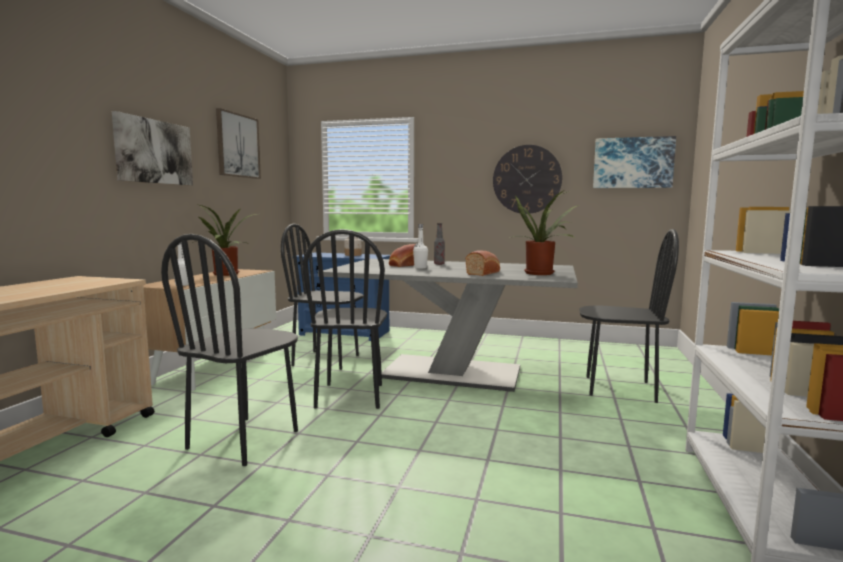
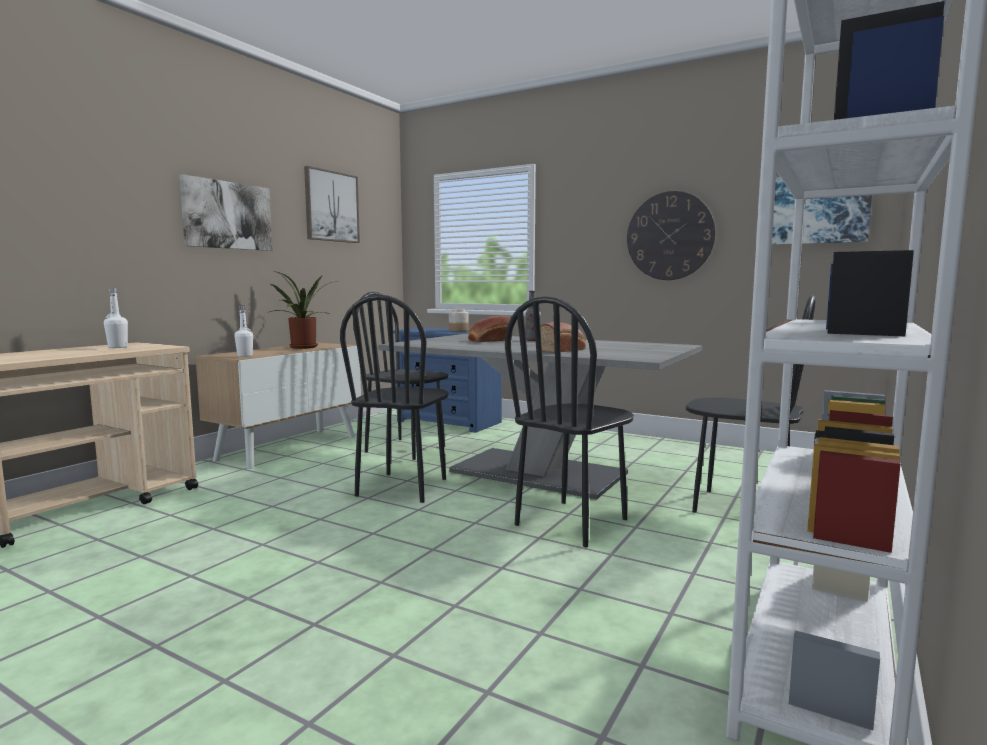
camera: 15 degrees right, 0 degrees up
black chair [161,234,298,466] -> black chair moved to [505,296,634,547]
white bottle [413,224,428,269] -> white bottle moved to [104,288,128,348]
potted plant [507,191,579,275] -> none

